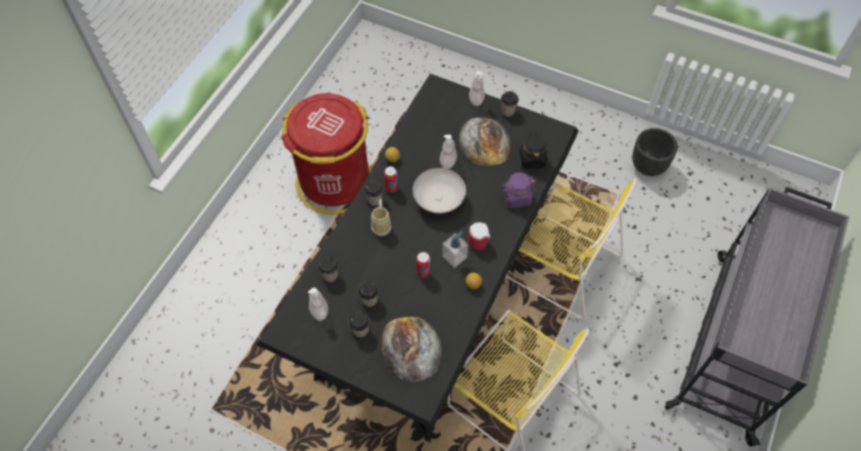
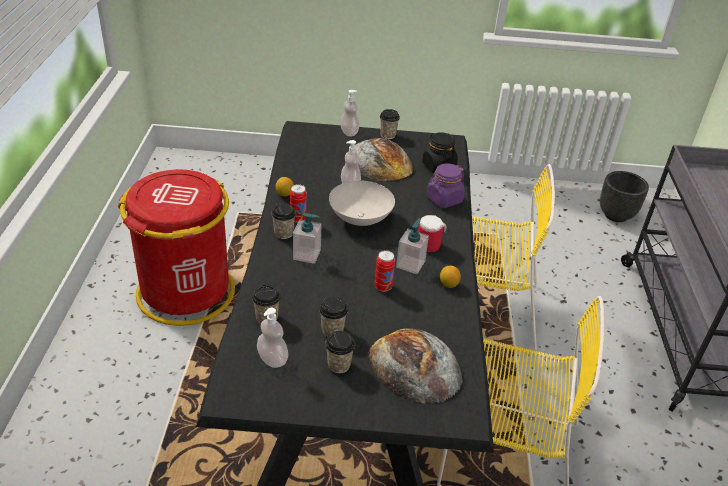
camera: 25 degrees left, 20 degrees down
mug [371,199,391,236] -> soap dispenser [293,213,321,264]
black planter [632,128,678,176] -> black planter moved to [600,171,649,222]

